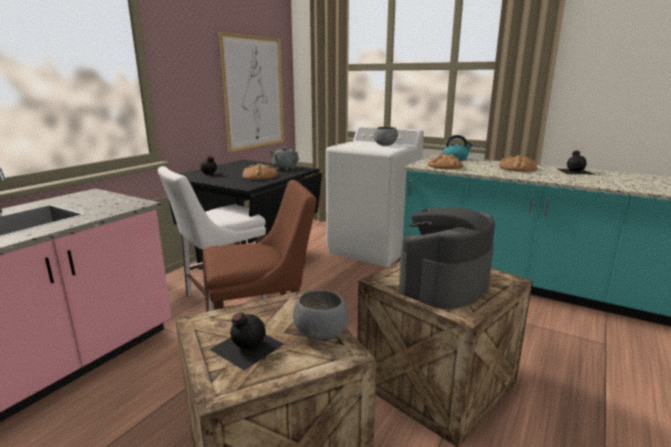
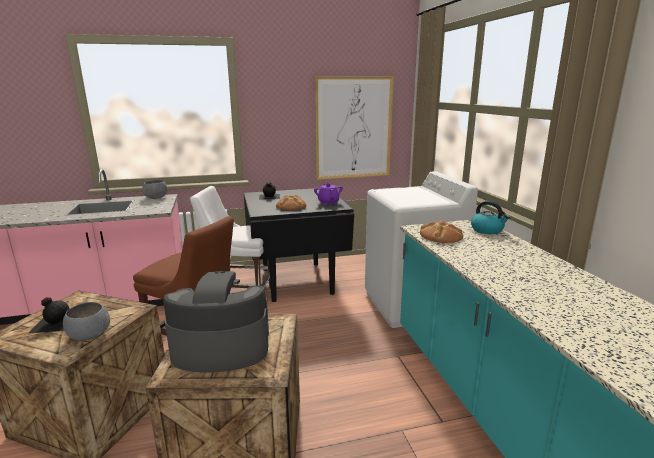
camera: 45 degrees right, 0 degrees up
grey teapot [270,147,299,170] -> purple teapot [314,183,343,205]
grey bowl [374,127,398,146] -> grey bowl moved to [142,180,168,199]
bread [499,155,537,172] -> none
black bottle [557,150,593,174] -> none

